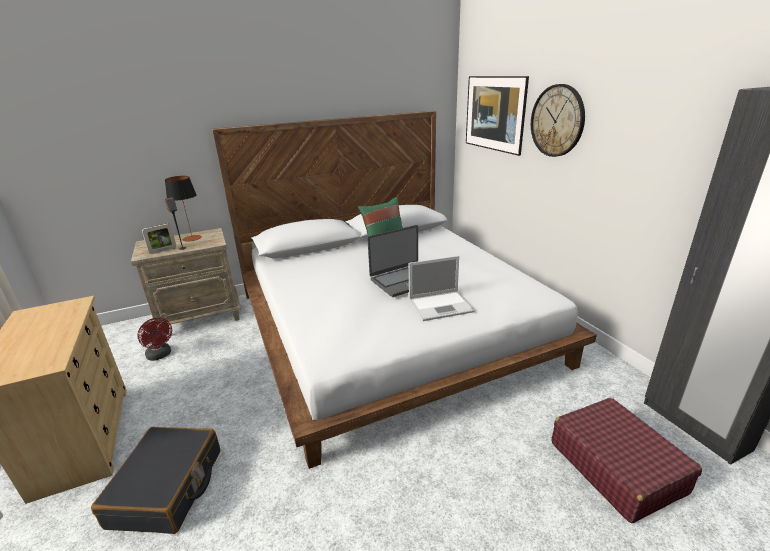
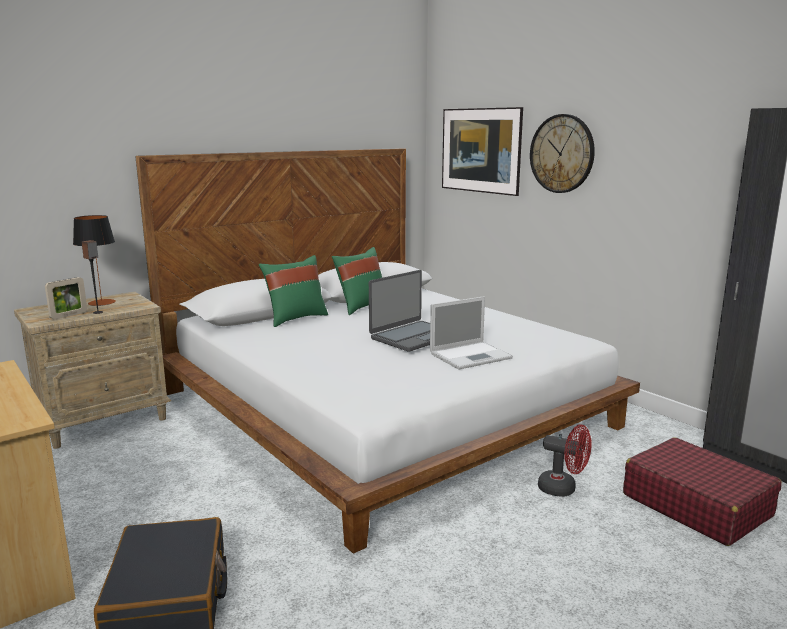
camera: 15 degrees left, 10 degrees down
red fan [137,318,172,361] -> red fan moved to [538,425,591,497]
none -> green pillow [259,255,328,327]

